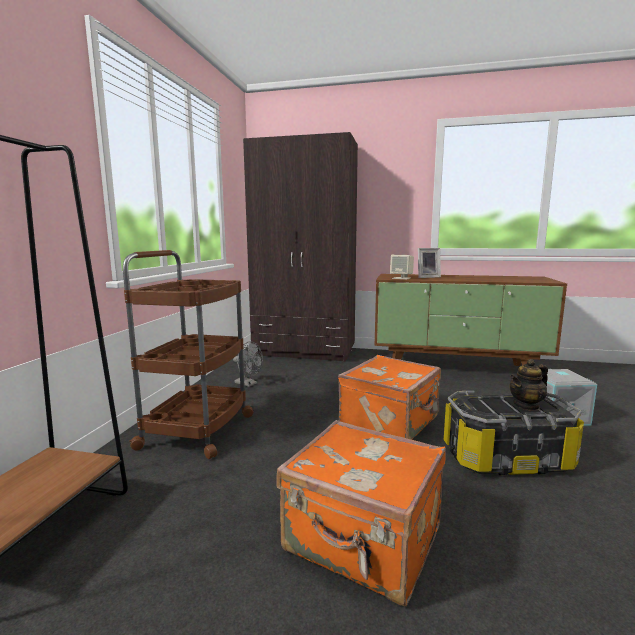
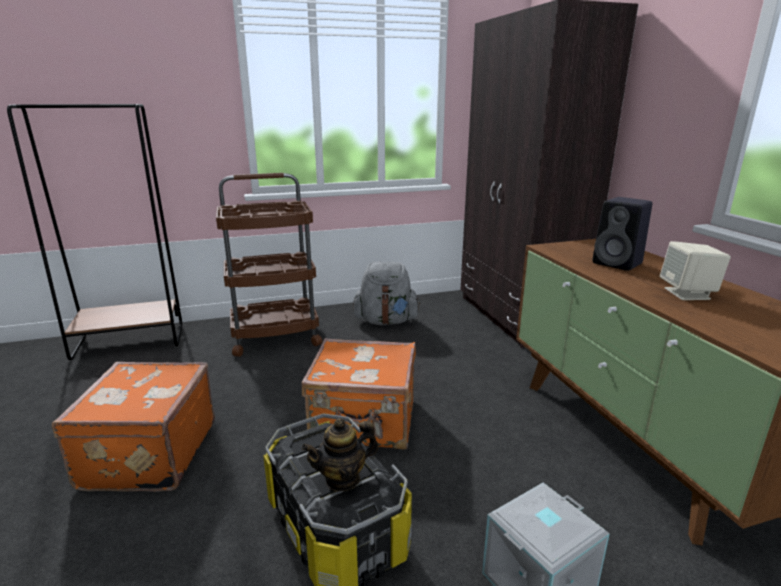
camera: 60 degrees right, 10 degrees up
grey fan [233,341,263,387] -> grey backpack [353,262,420,325]
beige speaker [390,255,414,279] -> beige speaker moved to [660,241,731,300]
picture frame [418,248,441,278] -> black speaker [592,197,652,271]
teapot [509,359,548,411] -> teapot turned 60 degrees counterclockwise [302,418,379,492]

